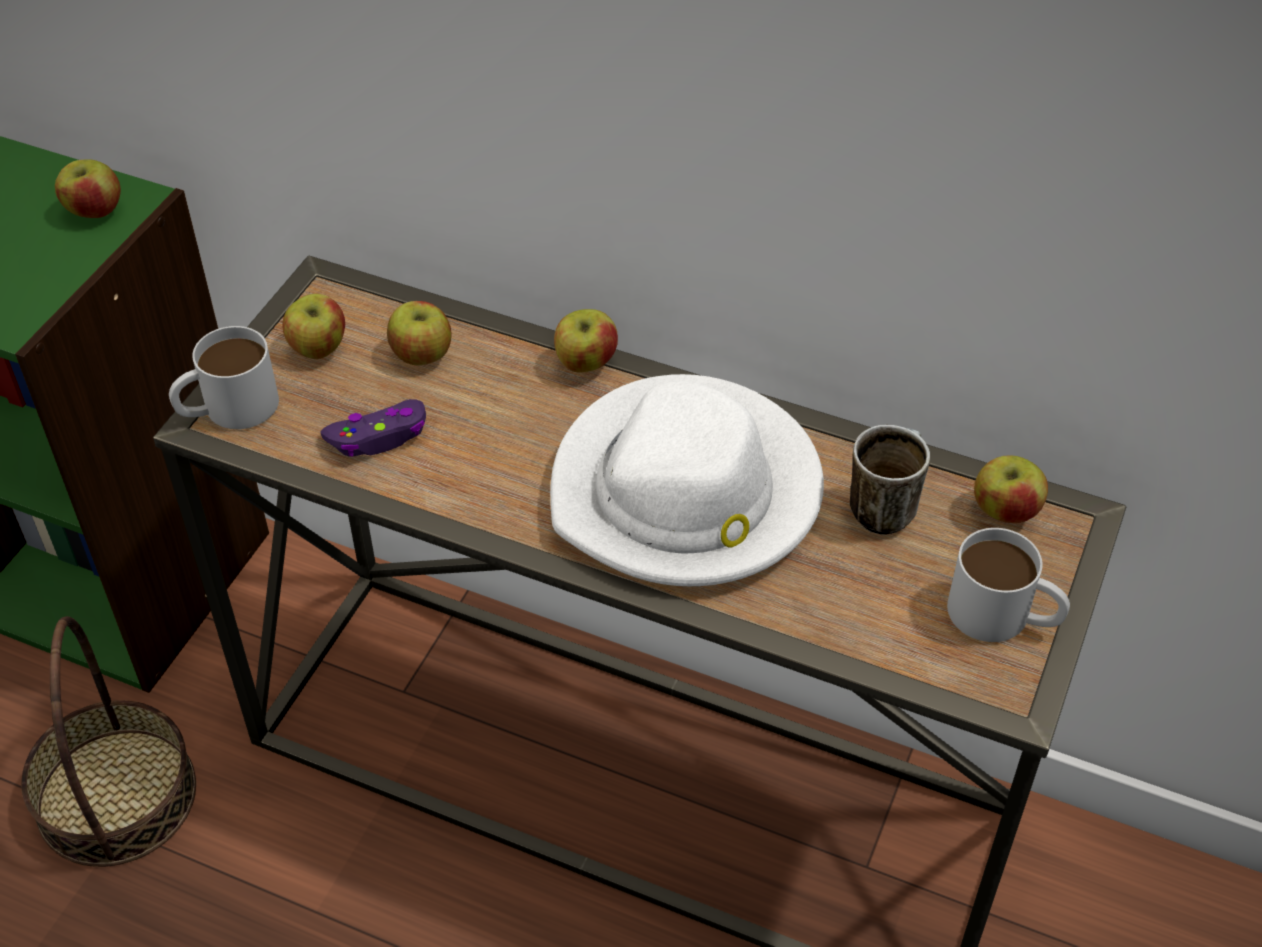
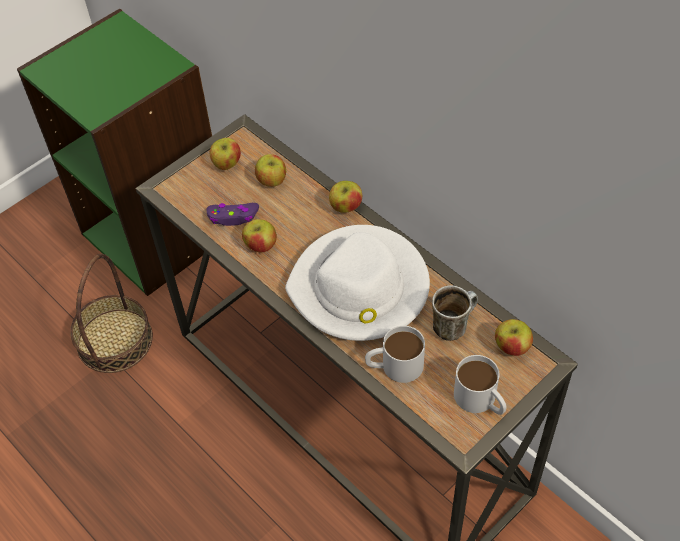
camera: 25 degrees right, 5 degrees up
apple [55,159,121,218] -> apple moved to [242,219,277,252]
white mug [169,326,279,429] -> white mug moved to [365,326,425,383]

